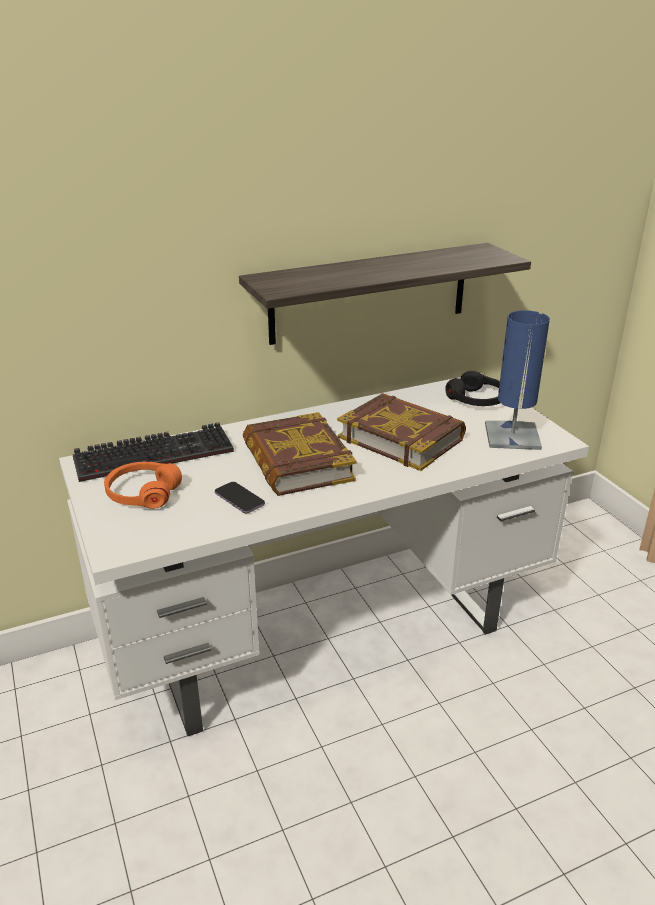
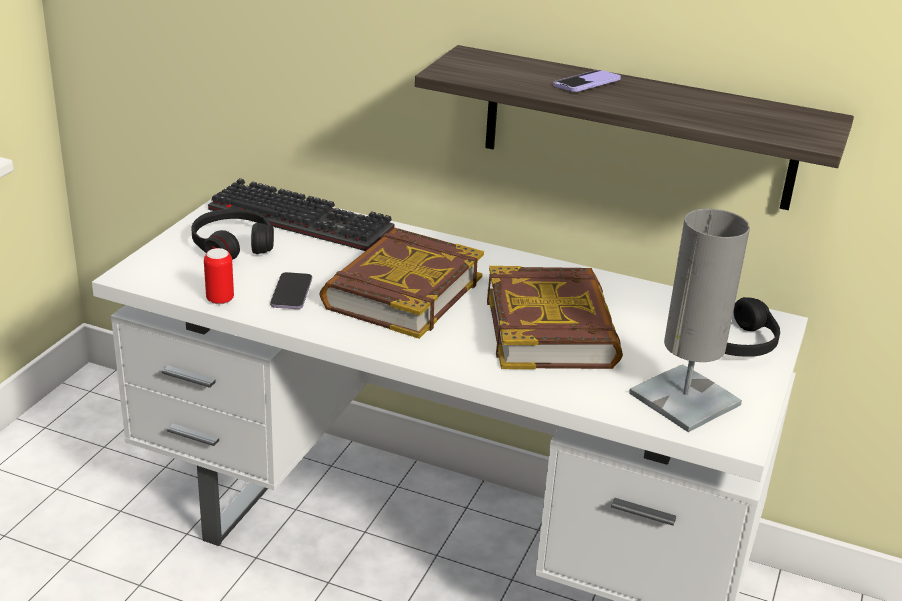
camera: 45 degrees right, 0 degrees up
orange headphones [104,461,182,509] -> black headphones [191,209,274,260]
blue table lamp [485,310,550,450] -> grey table lamp [629,208,750,432]
none -> can [204,248,234,304]
none -> phone [553,70,621,92]

